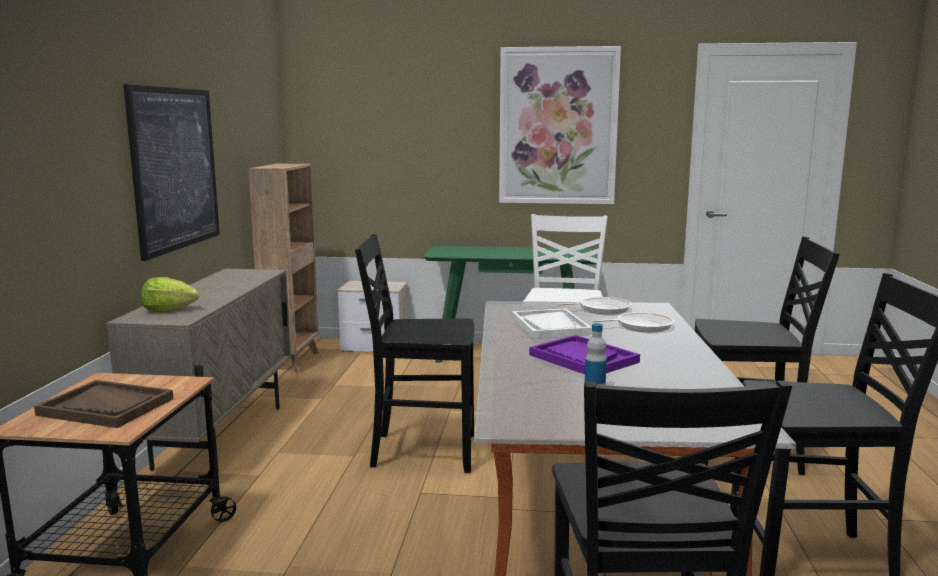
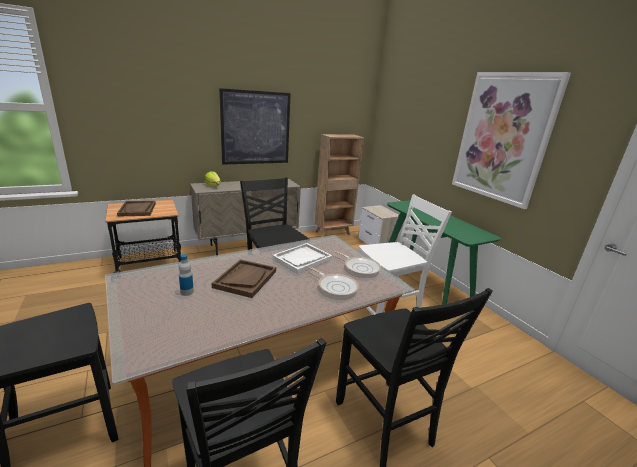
camera: 55 degrees right, 10 degrees up
purple tray [529,335,640,374] -> brown tray [212,259,276,298]

